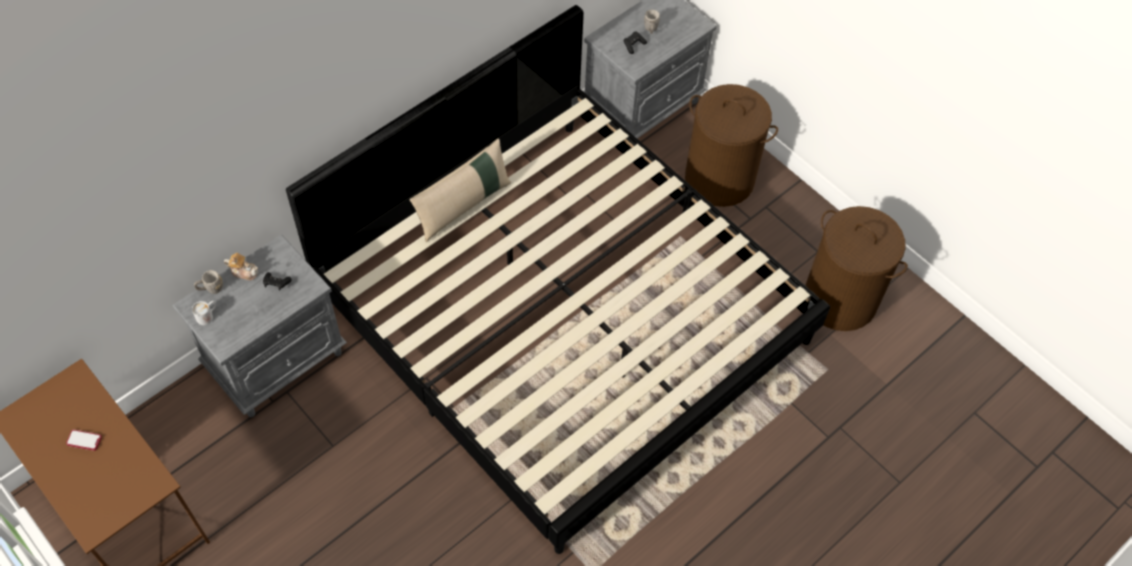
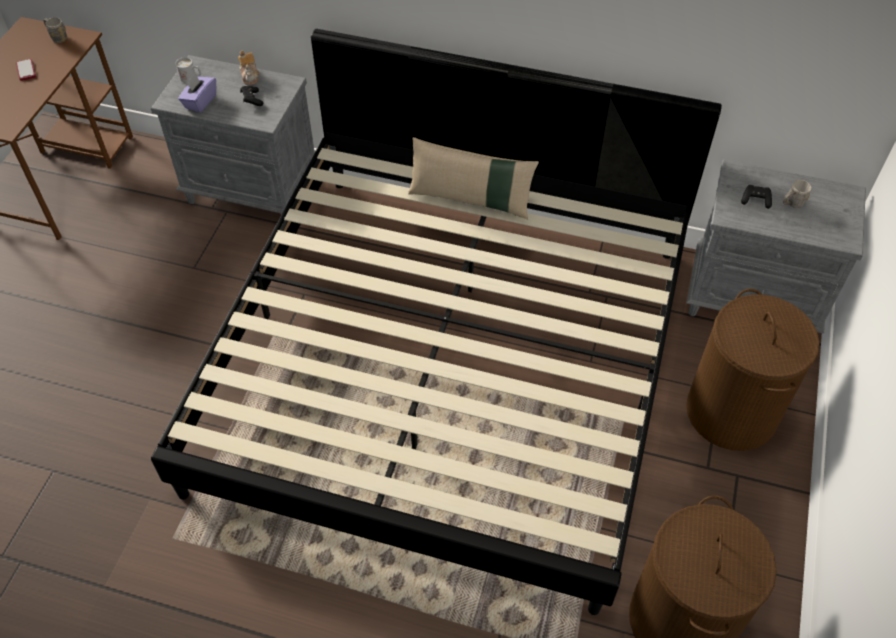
camera: 60 degrees right, 5 degrees down
grey mug [194,270,223,294] -> grey mug moved to [44,17,67,43]
none -> purple tissue box [178,73,216,113]

